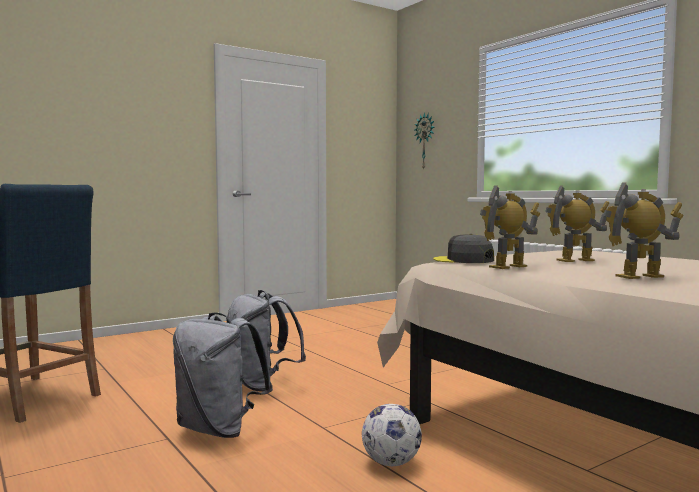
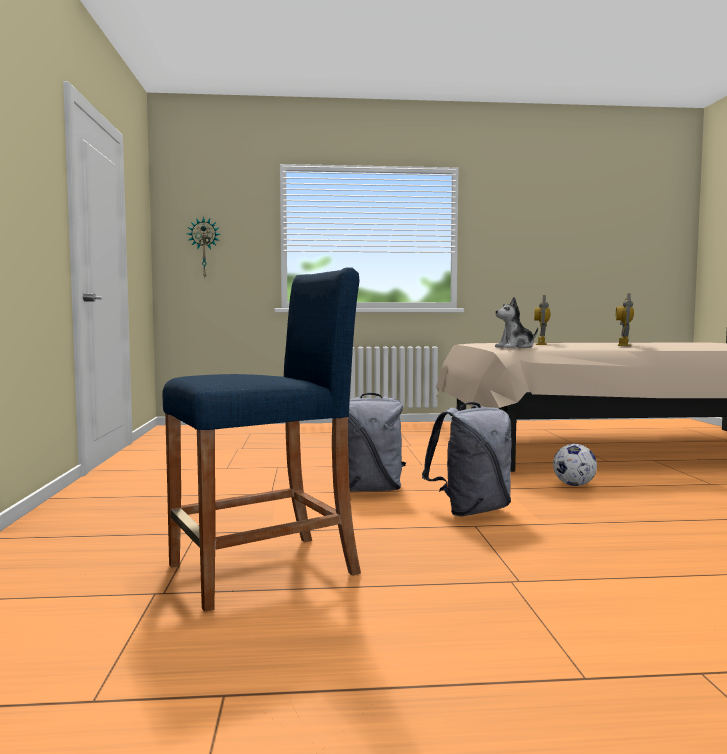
camera: 60 degrees left, 0 degrees up
grey cap [433,233,494,263] -> plush toy [495,297,538,348]
toy robot [480,185,540,269] -> none

